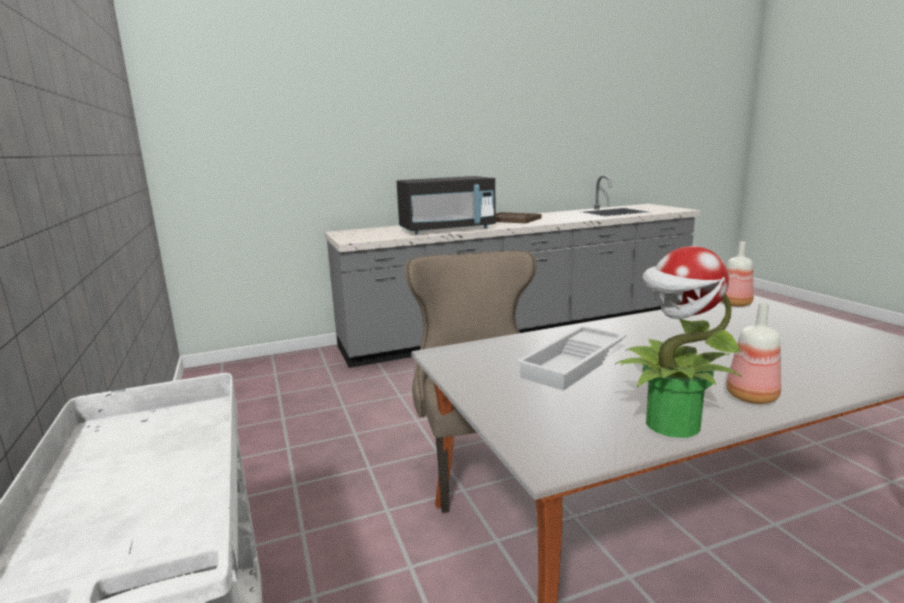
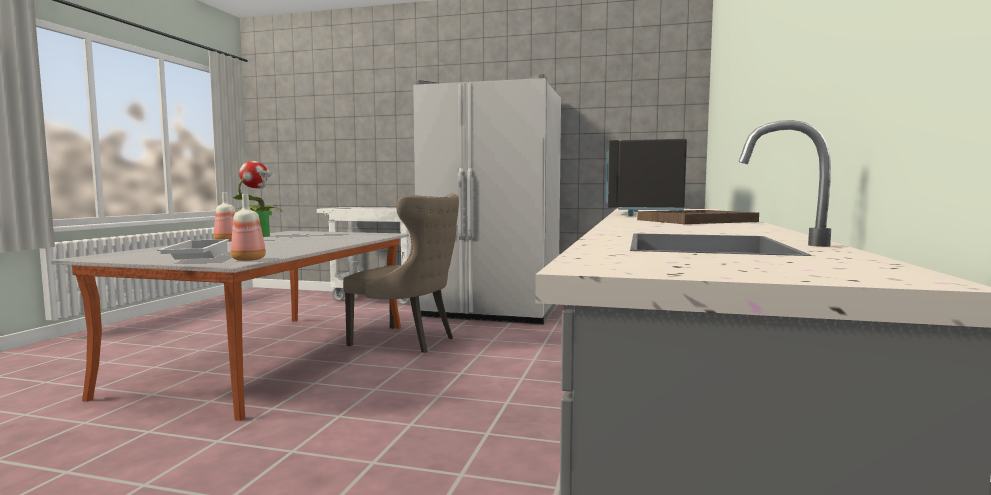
camera: 125 degrees right, 10 degrees down
white tray [516,326,626,391] -> white tray moved to [157,239,229,259]
none -> white fridge [413,74,561,325]

